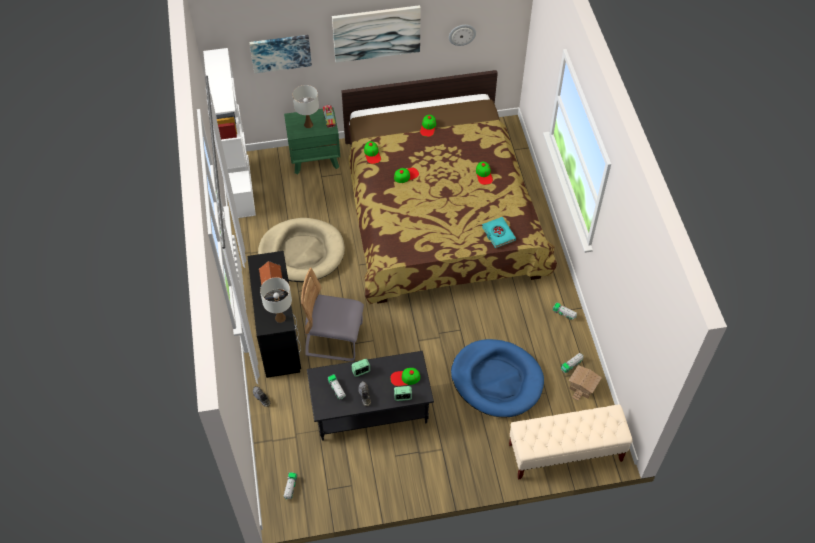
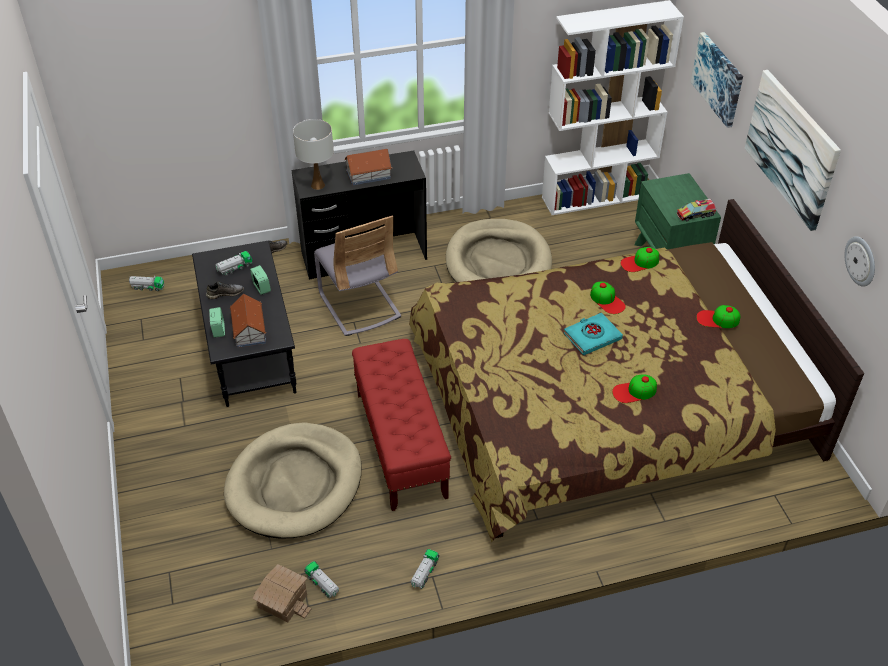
camera: 85 degrees right, 10 degrees down
white table lamp [293,85,319,128] -> none
grey chair [301,268,364,361] -> grey chair turned 150 degrees clockwise [314,216,401,336]
cap [390,368,420,386] -> toy house [230,294,266,348]
blue dog bed [451,339,544,418] -> beige dog bed [224,422,362,538]
turquoise book [482,217,516,248] -> turquoise book moved to [564,313,623,355]
beige bench [509,404,632,479] -> none
none -> red bench [352,339,451,511]

